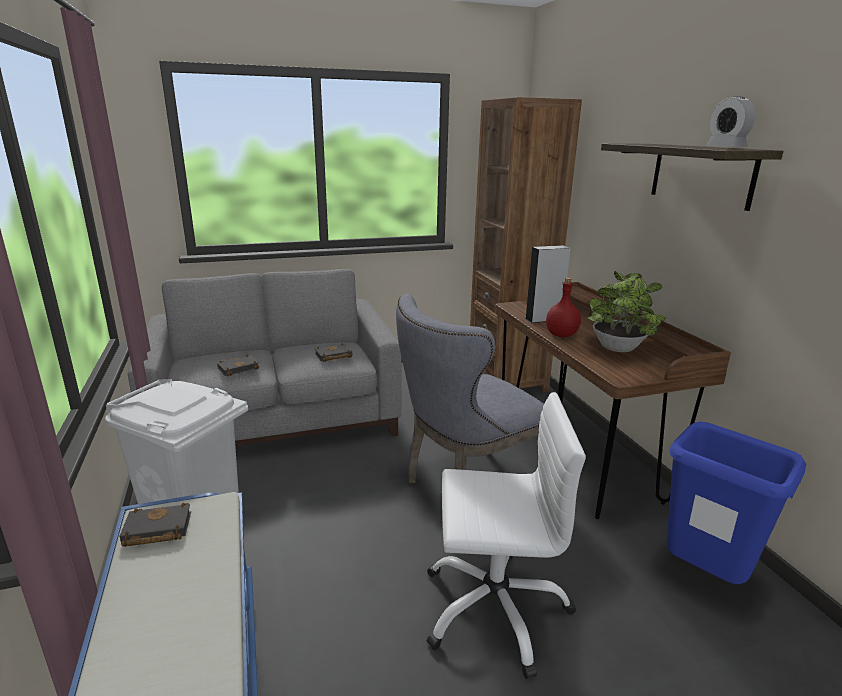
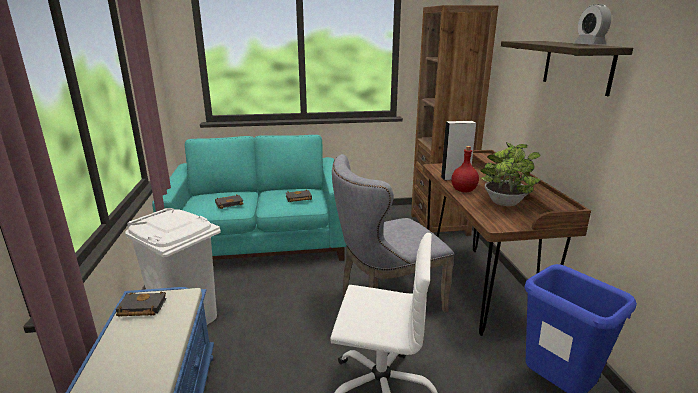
camera: 10 degrees right, 0 degrees up
grey sofa [128,269,401,446] -> turquoise sofa [152,135,346,261]

